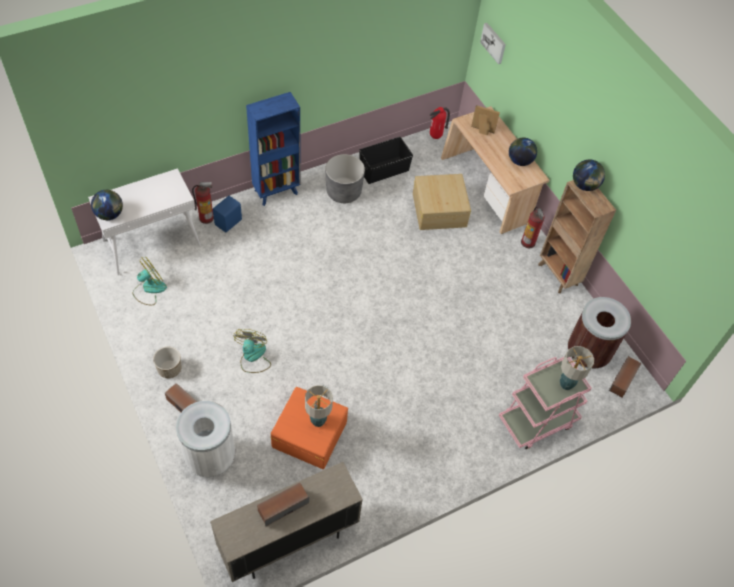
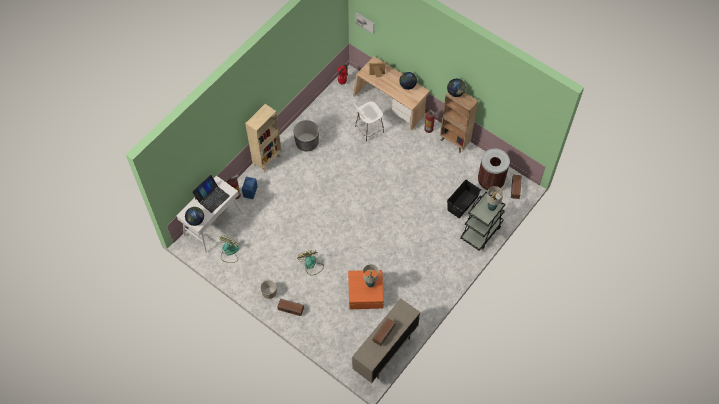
camera: 20 degrees left, 5 degrees up
white trash can [176,401,235,477] -> none
blue bookcase [246,92,301,206] -> beige bookcase [245,104,281,173]
black storage box [359,137,413,184] -> black storage box moved to [447,180,481,218]
beige storage box [413,174,471,230] -> white stool [353,101,384,142]
pink cart [499,357,592,449] -> black cart [460,192,505,251]
none -> laptop [192,175,230,213]

